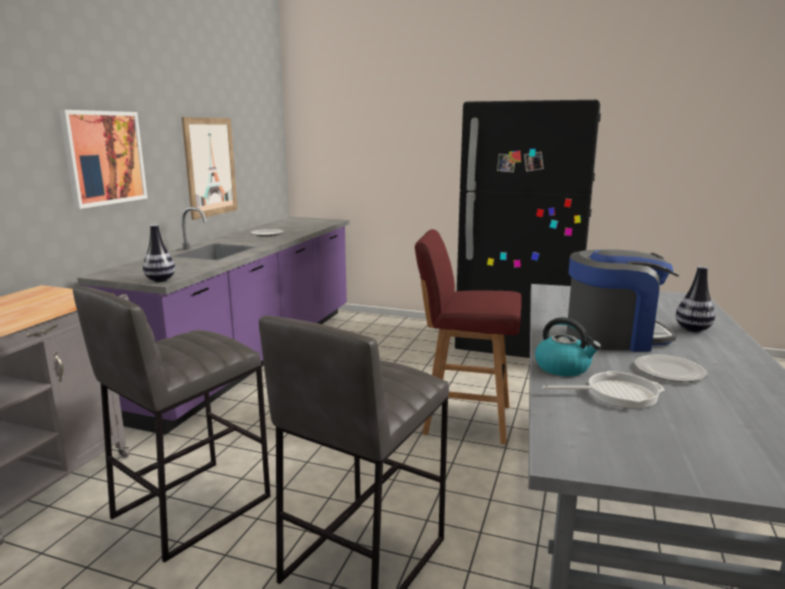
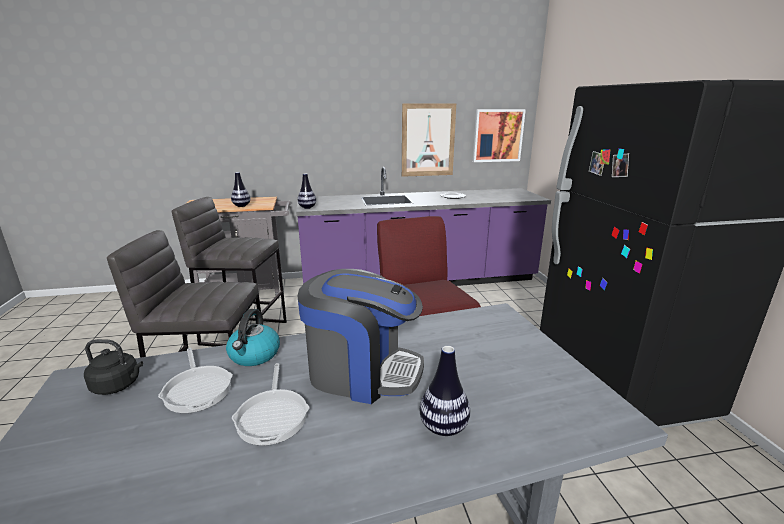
camera: 60 degrees right, 5 degrees up
picture [59,110,147,209] -> picture moved to [473,109,526,162]
coffee machine [567,249,679,352] -> coffee machine turned 45 degrees counterclockwise [297,269,424,404]
plate [634,355,707,382] -> frying pan [232,363,310,446]
none -> black kettle [84,339,143,395]
none -> vase [231,172,250,207]

